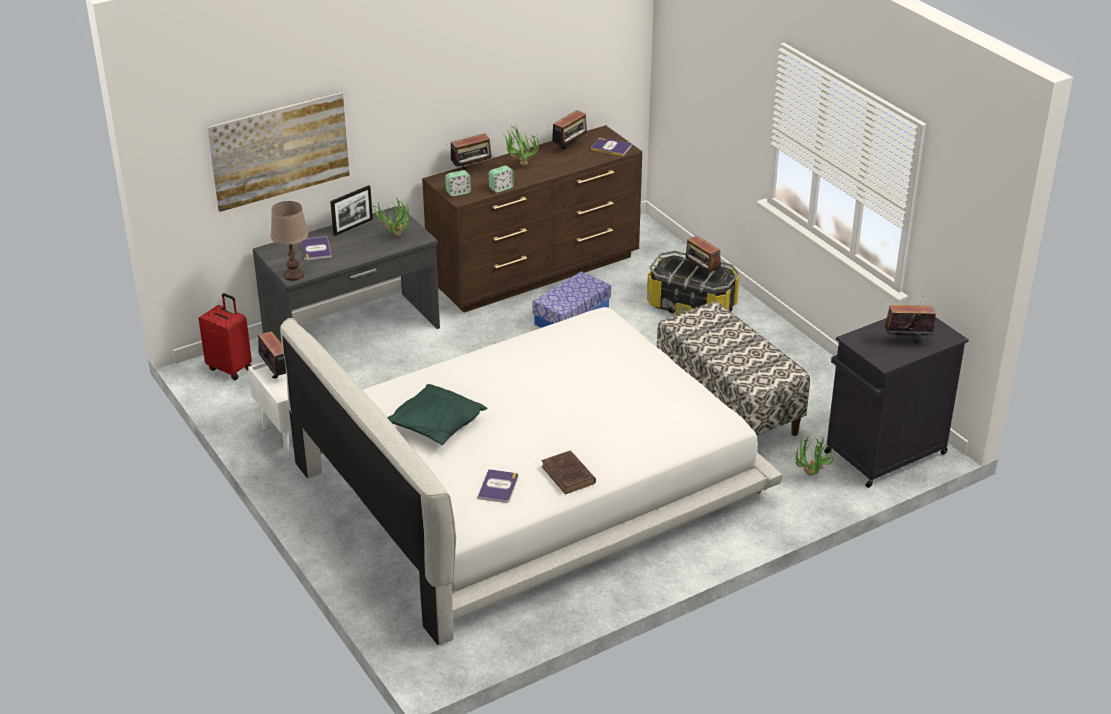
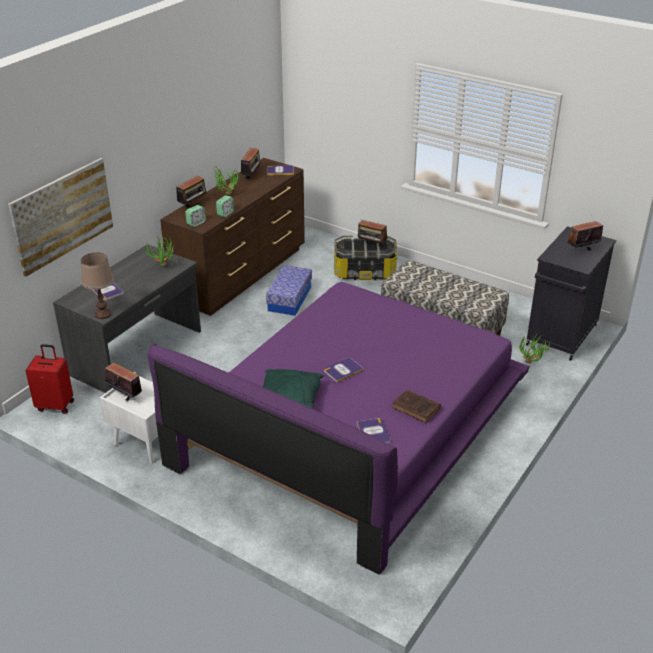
camera: 25 degrees left, 0 degrees up
white bed [280,307,783,645] -> purple bed [148,282,530,574]
picture frame [330,185,373,236] -> none
none -> book [324,358,364,382]

